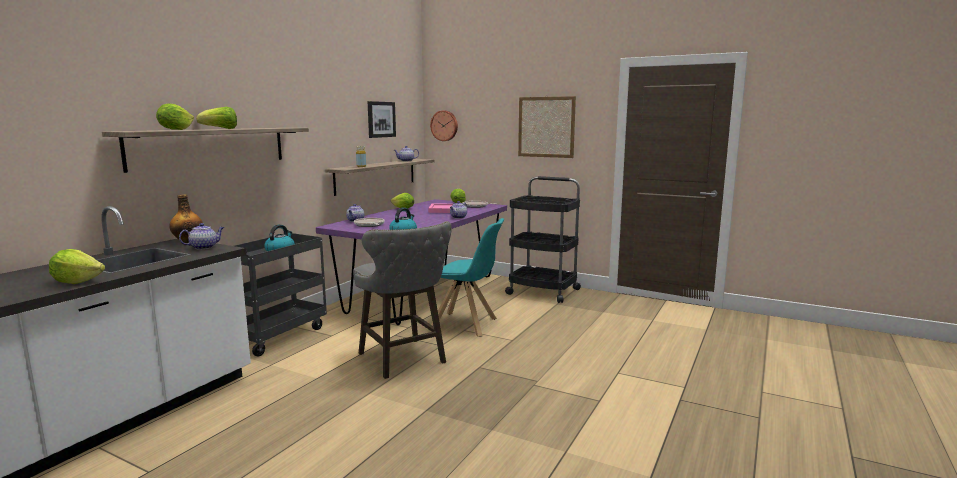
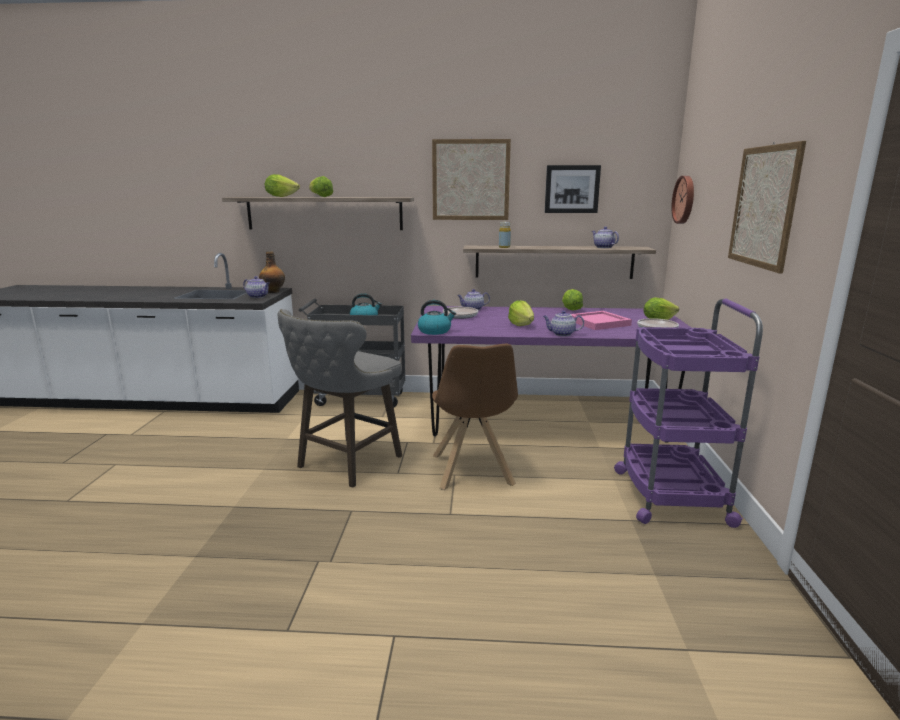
camera: 65 degrees right, 5 degrees up
lettuce [49,249,105,284] -> lettuce moved to [508,300,534,326]
turquoise chair [428,218,504,337] -> brown chair [432,344,518,490]
black cart [505,176,581,303] -> purple cart [614,298,763,528]
none -> picture [432,138,511,220]

